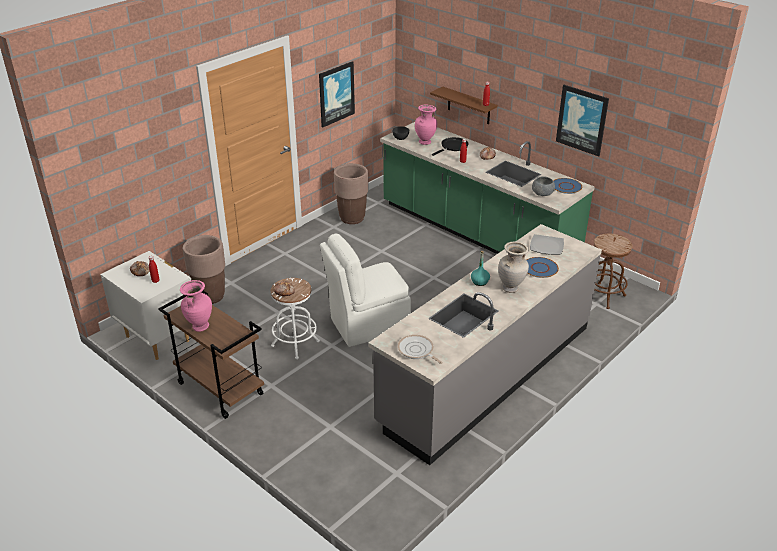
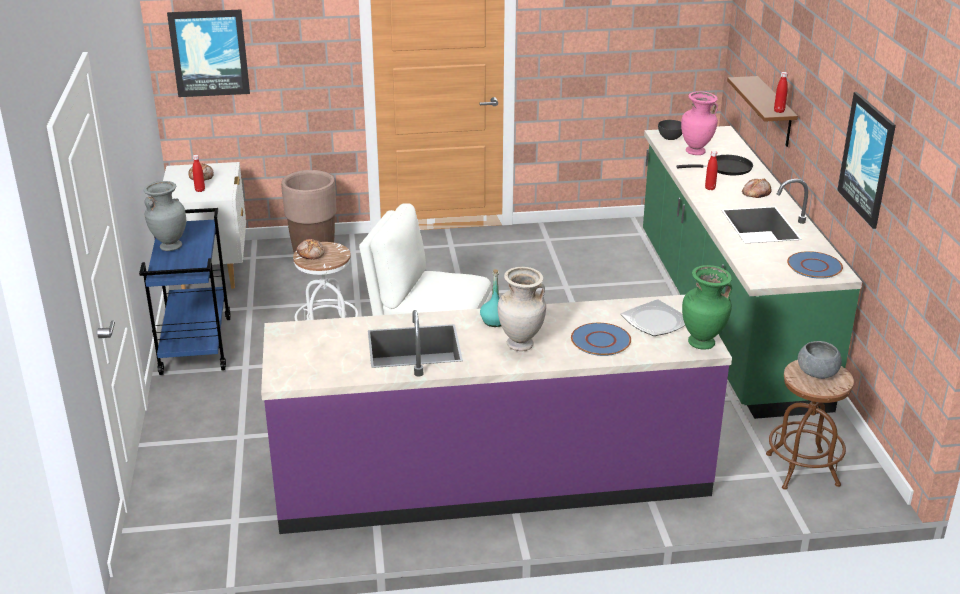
camera: 40 degrees right, 5 degrees down
brown cart [158,291,264,419] -> blue cart [139,208,231,375]
pink vase [180,280,212,332] -> grey vase [143,181,186,251]
picture [319,61,355,128] -> picture moved to [167,10,250,97]
brown planter [334,163,368,224] -> none
grey counter [368,224,602,465] -> purple counter [261,295,732,534]
frying pan [398,335,443,364] -> none
grey bowl [532,176,555,196] -> grey bowl moved to [798,341,842,379]
none -> green vase [682,265,732,350]

